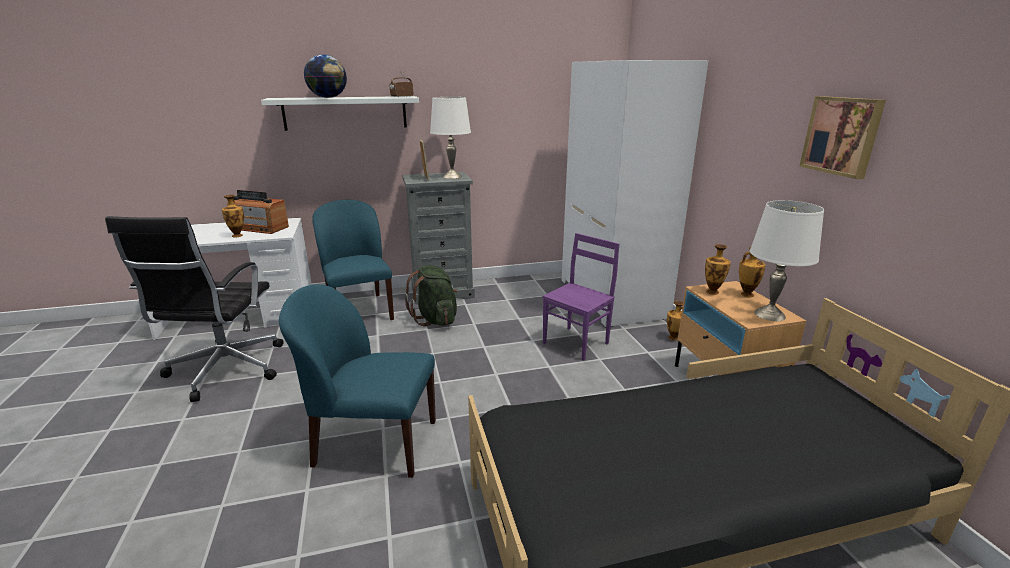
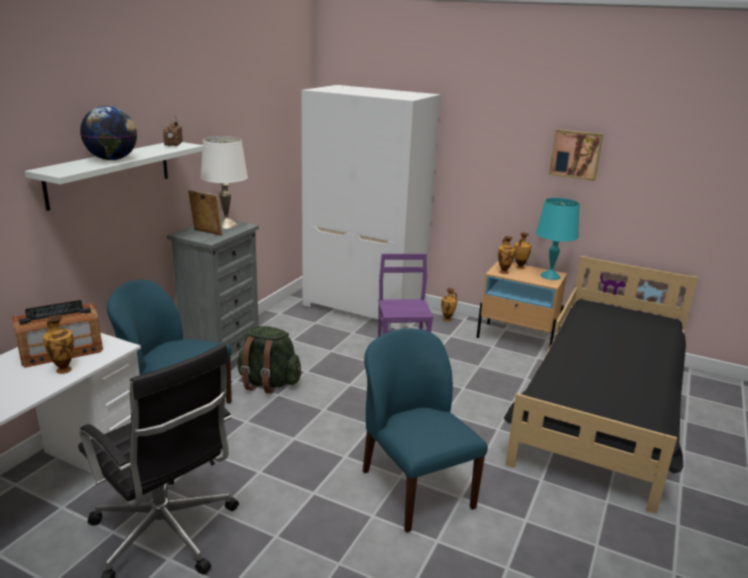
camera: 50 degrees left, 0 degrees up
blue chair [279,285,436,478] -> blue chair turned 105 degrees clockwise [363,328,488,533]
white table lamp [750,200,824,321] -> turquoise table lamp [536,198,580,280]

